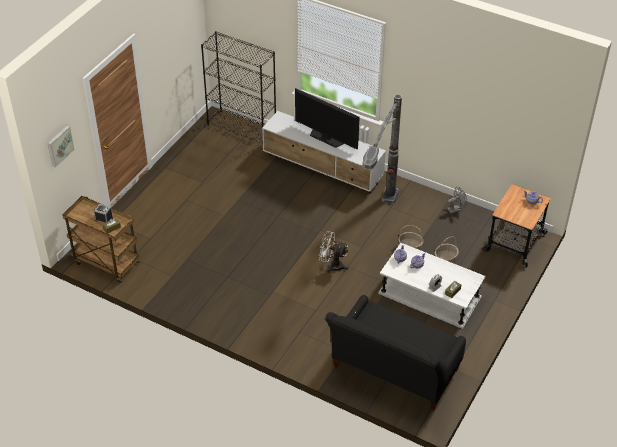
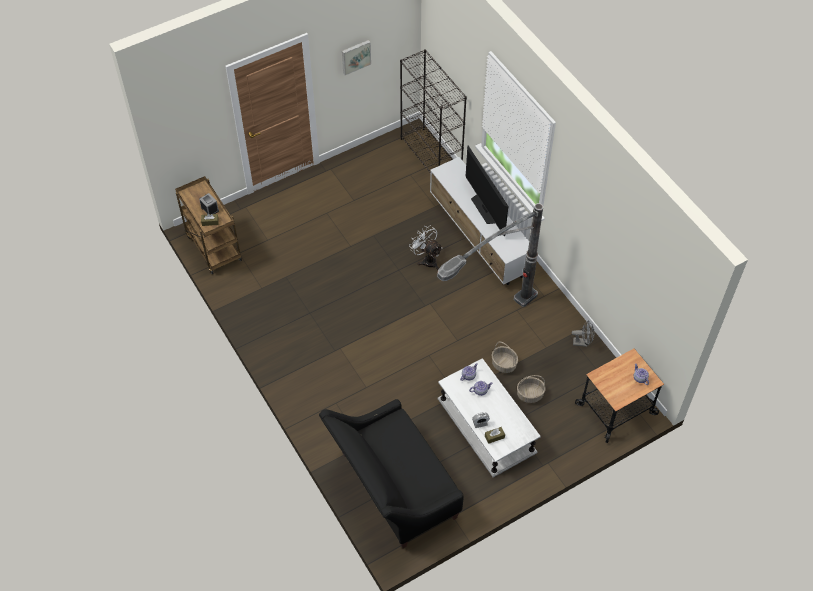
camera: 30 degrees right, 10 degrees up
picture [47,126,74,168] -> picture moved to [342,40,371,75]
white fan [319,231,348,273] -> white fan moved to [410,225,443,270]

